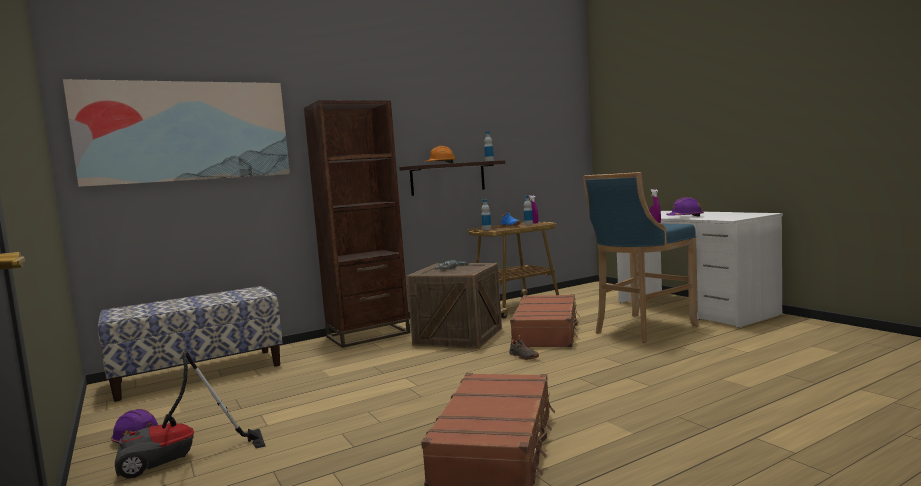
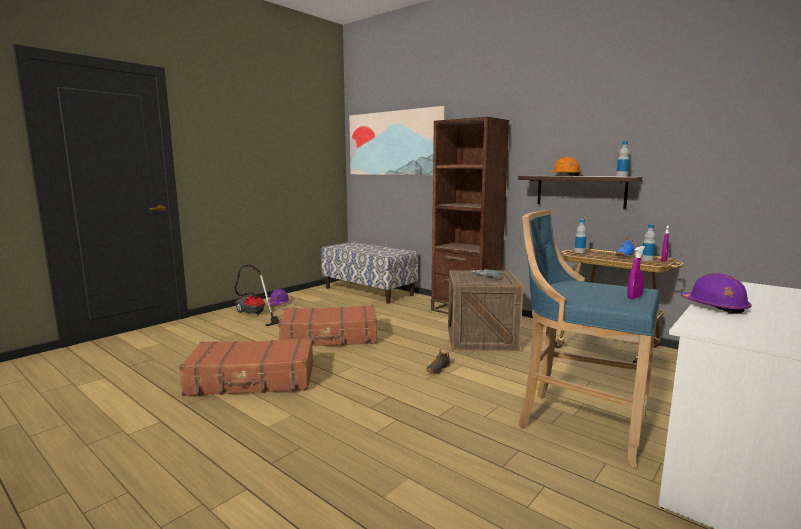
camera: 70 degrees right, 5 degrees up
brown suitcase [510,294,580,347] -> brown suitcase moved to [278,305,377,346]

